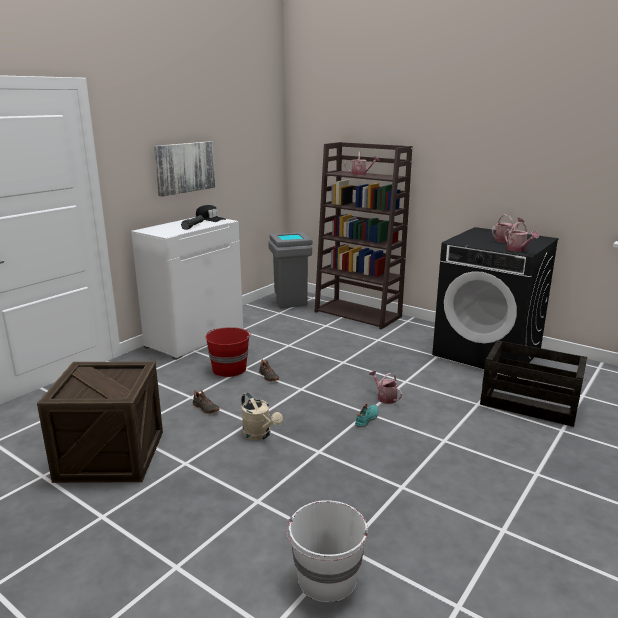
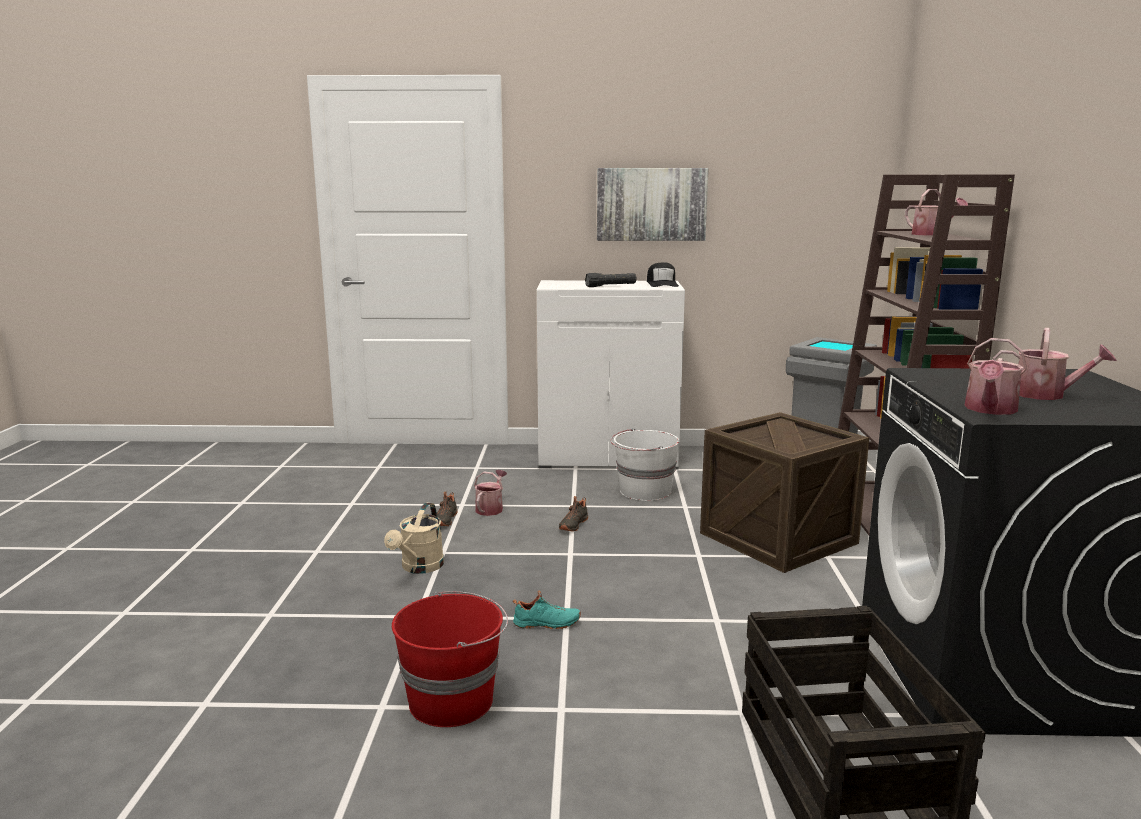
camera: 55 degrees right, 5 degrees down
crate [37,361,163,483] -> crate moved to [700,412,869,573]
red bucket [206,327,251,377] -> red bucket moved to [392,591,508,727]
white bucket [286,500,368,602] -> white bucket moved to [611,428,679,501]
watering can [369,370,402,404] -> watering can moved to [474,470,507,516]

